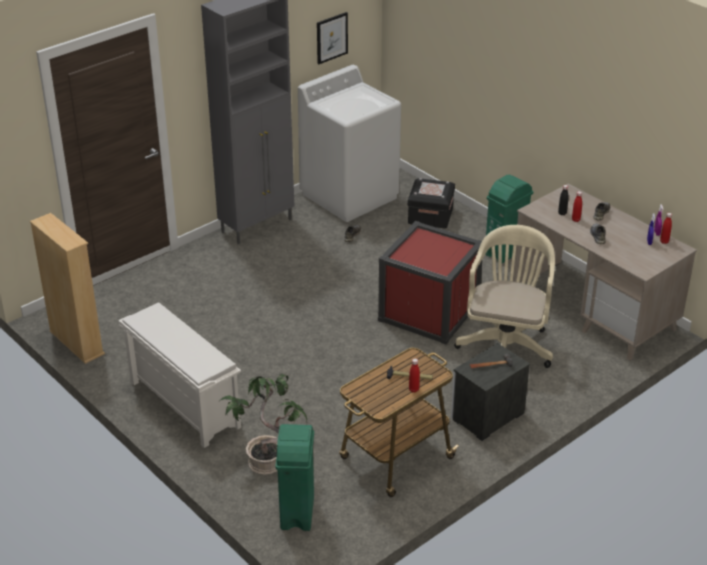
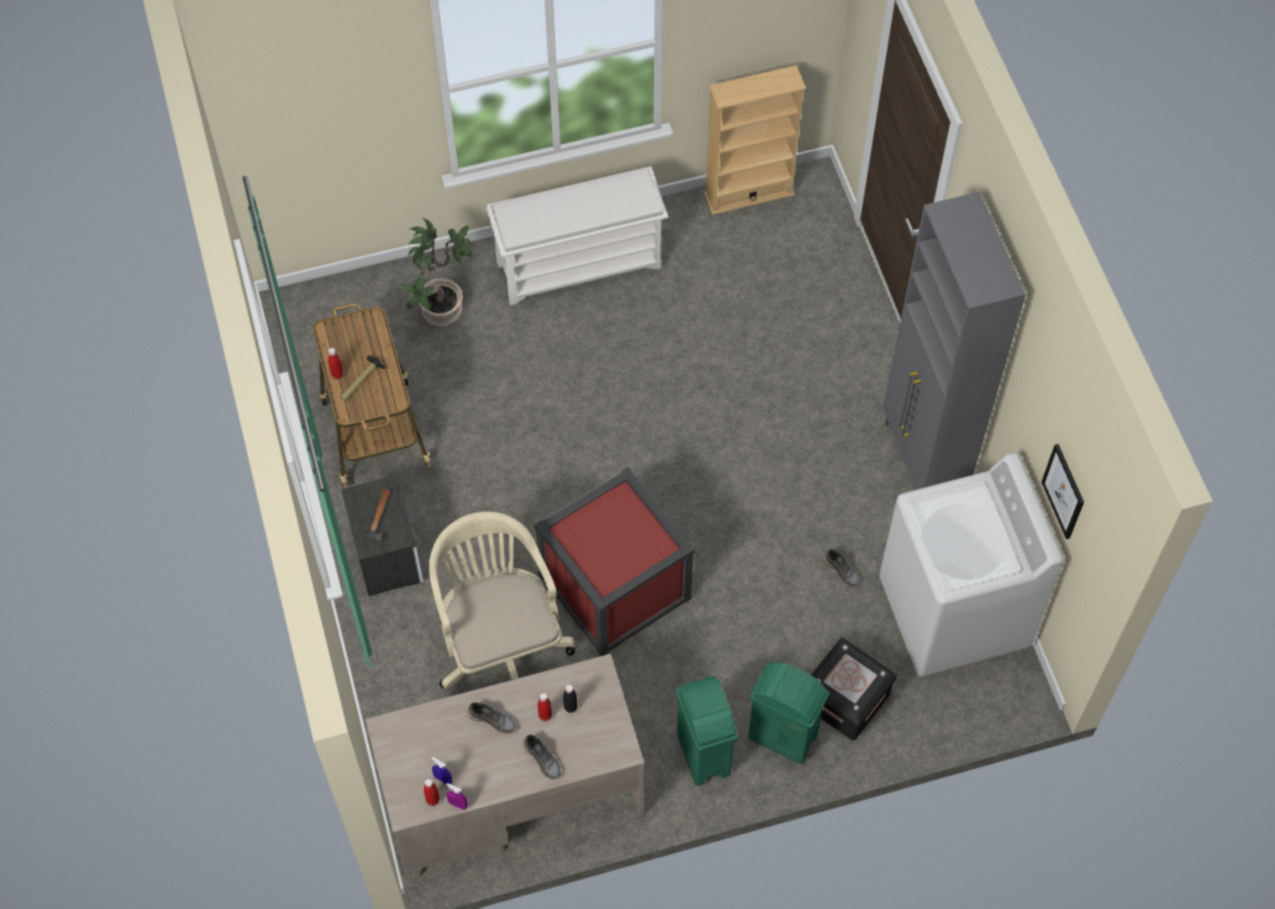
camera: 115 degrees right, 25 degrees up
green trash can [275,424,314,531] -> green trash can moved to [748,662,829,764]
beige office chair [454,225,555,368] -> beige office chair turned 150 degrees counterclockwise [429,512,575,689]

